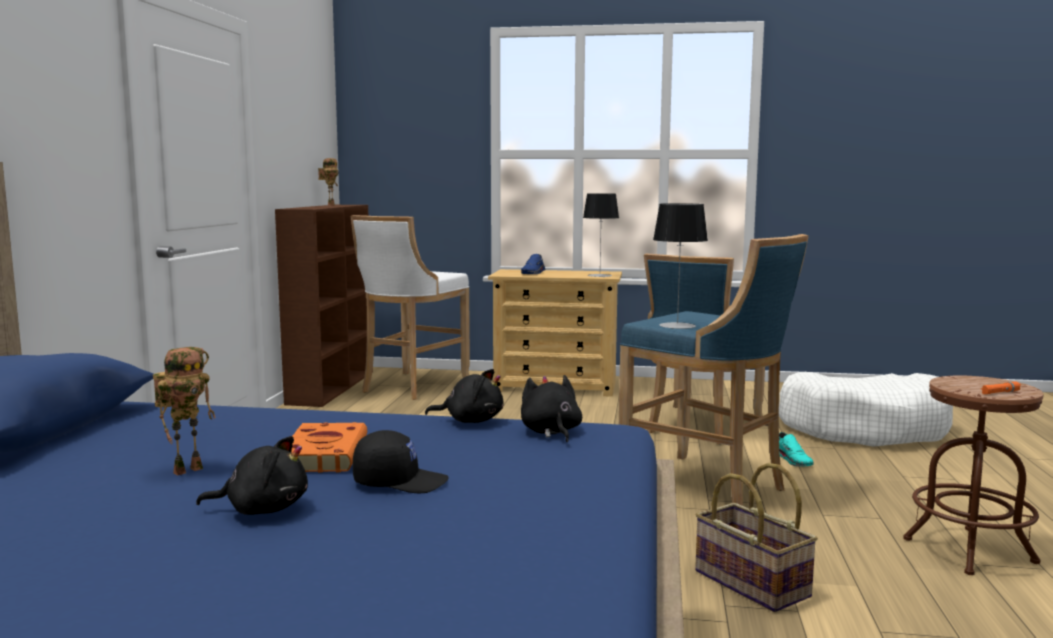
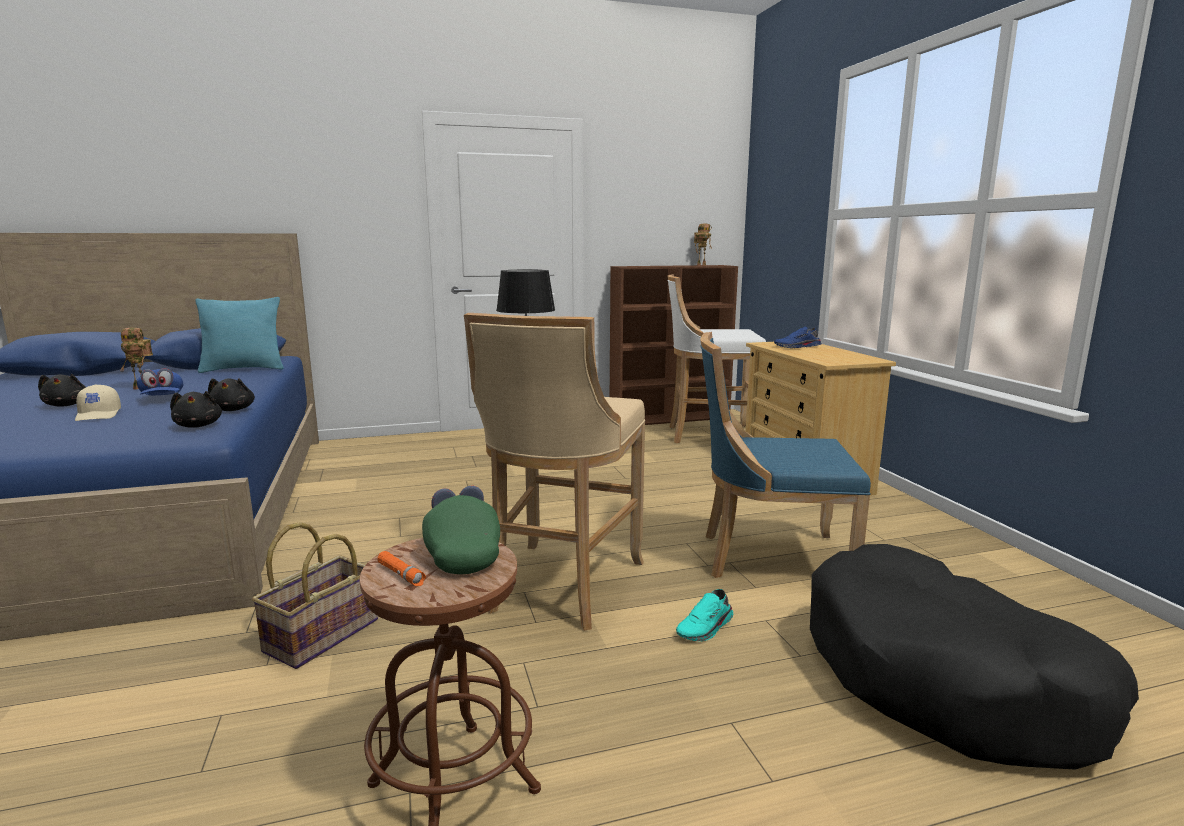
camera: 65 degrees right, 5 degrees up
orange book [291,422,367,473] -> blue cap [137,368,183,395]
black cap [352,430,449,493] -> beige cap [75,385,121,421]
black plush toy [521,375,582,442] -> black plush toy turned 105 degrees clockwise [170,391,222,428]
table lamp [583,193,619,277] -> none
blue stool [619,234,809,506] -> beige stool [464,313,645,631]
white dog bed [779,372,953,447] -> black dog bed [810,544,1139,770]
none -> turquoise pillow [195,297,284,373]
none -> green cap [422,486,500,574]

